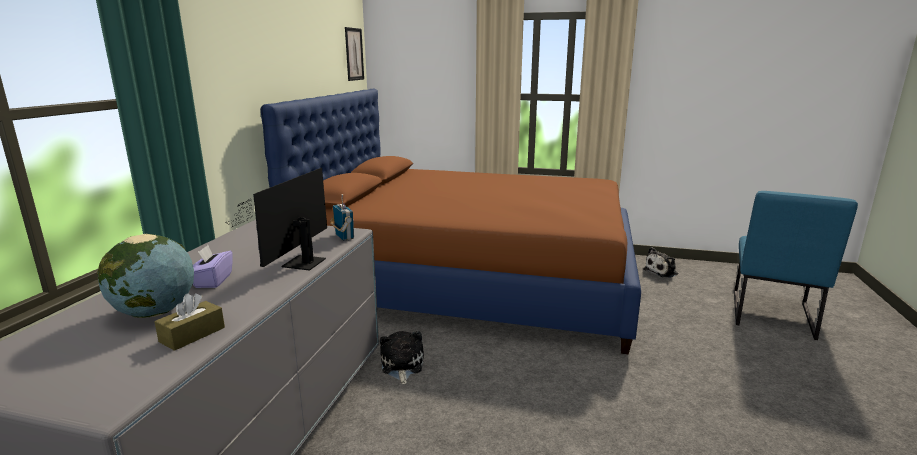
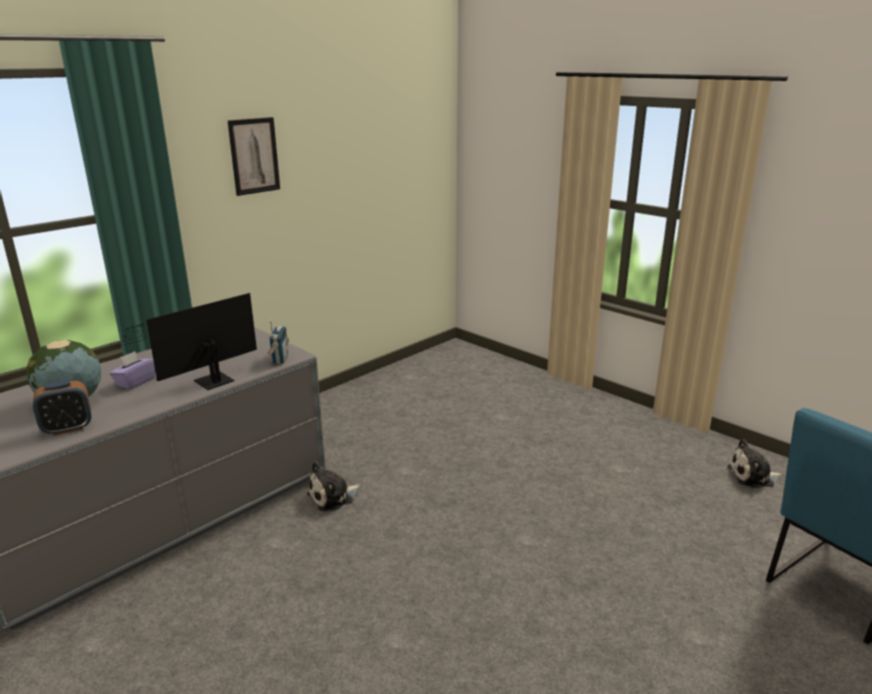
camera: 30 degrees right, 5 degrees up
brown tissue box [155,293,225,351] -> alarm clock [33,380,91,436]
brown bed [261,89,641,355] -> none
picture [345,27,364,81] -> picture moved to [228,117,280,196]
plush toy [380,331,424,384] -> plush toy turned 150 degrees counterclockwise [307,462,361,512]

